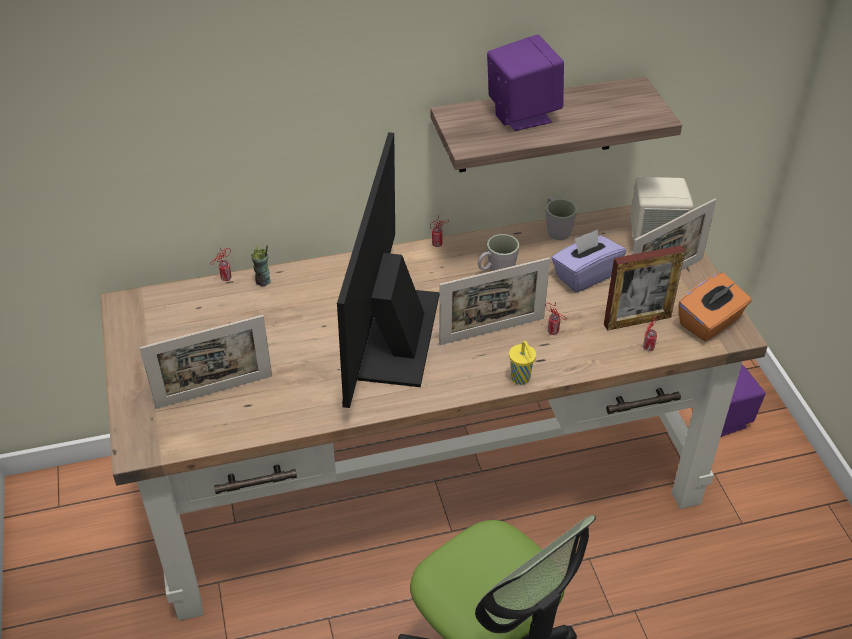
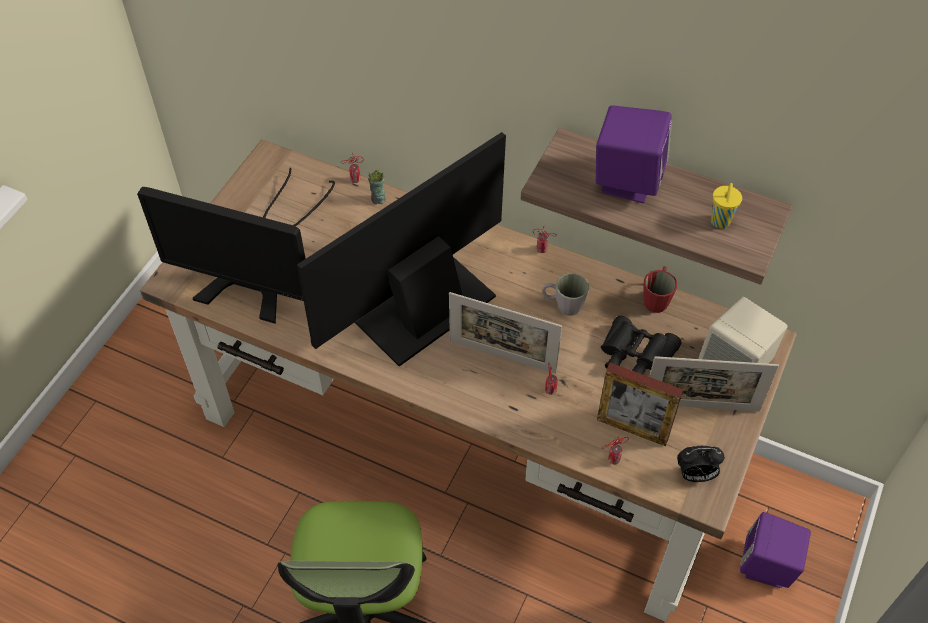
camera: 40 degrees right, 10 degrees up
picture frame [140,315,272,409] -> monitor [137,168,335,324]
yellow cup [509,341,536,385] -> yellow cup moved to [711,183,742,229]
grey mug [546,198,577,240] -> red mug [643,266,677,313]
purple tissue box [552,229,626,293] -> black binoculars [601,315,682,374]
orange tissue box [678,273,751,341] -> alarm clock [677,446,724,482]

